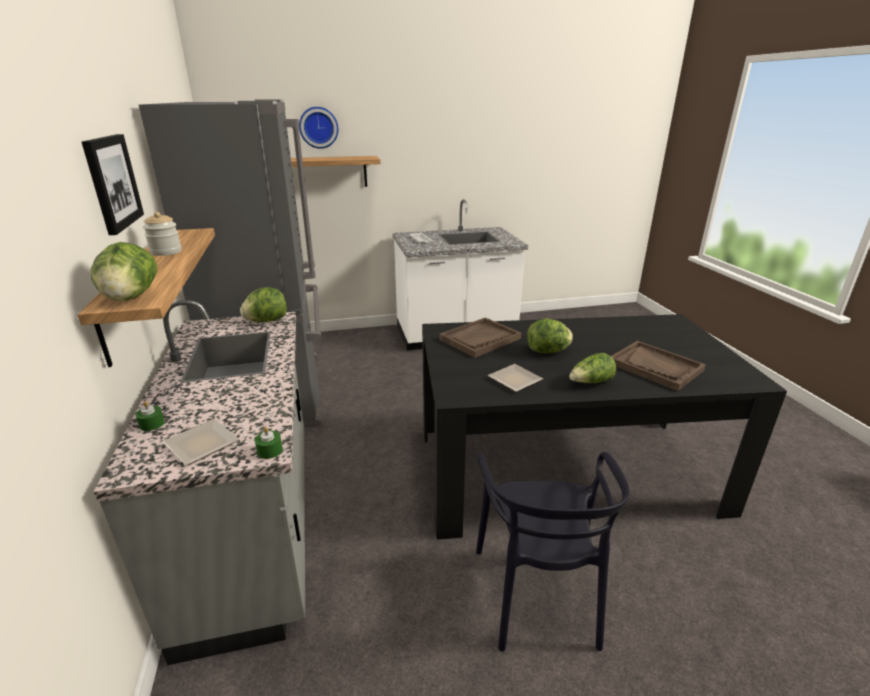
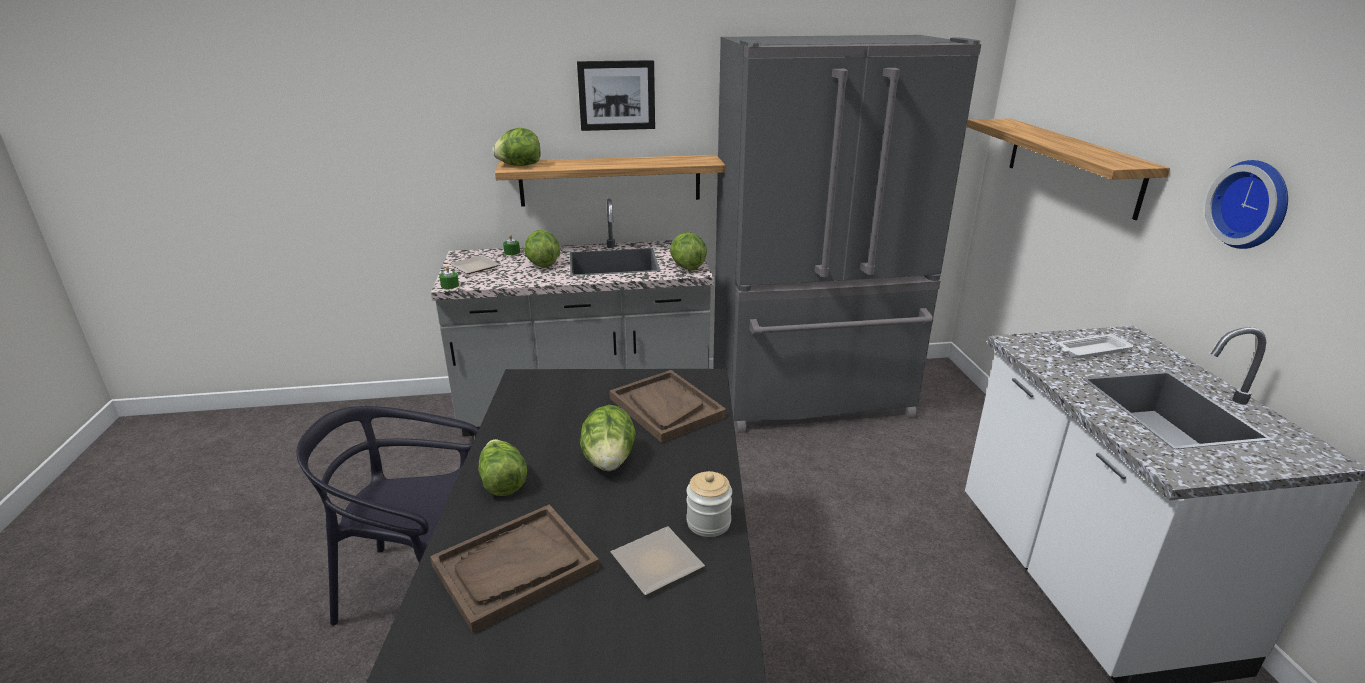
camera: 95 degrees right, 0 degrees up
jar [143,212,182,256] -> jar moved to [686,471,732,537]
wall clock [299,107,338,149] -> wall clock moved to [1205,160,1288,249]
plate [487,364,543,392] -> plate moved to [611,526,705,595]
none -> lettuce [524,230,560,268]

